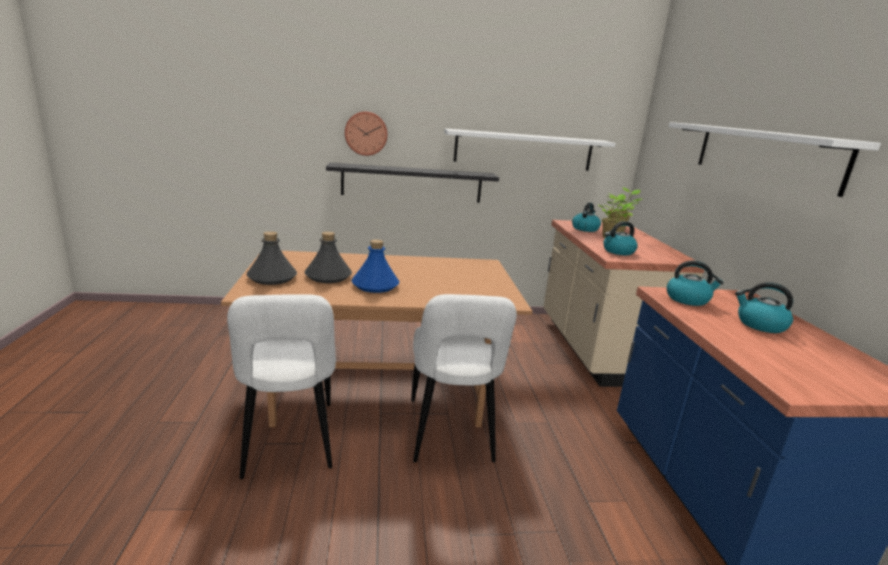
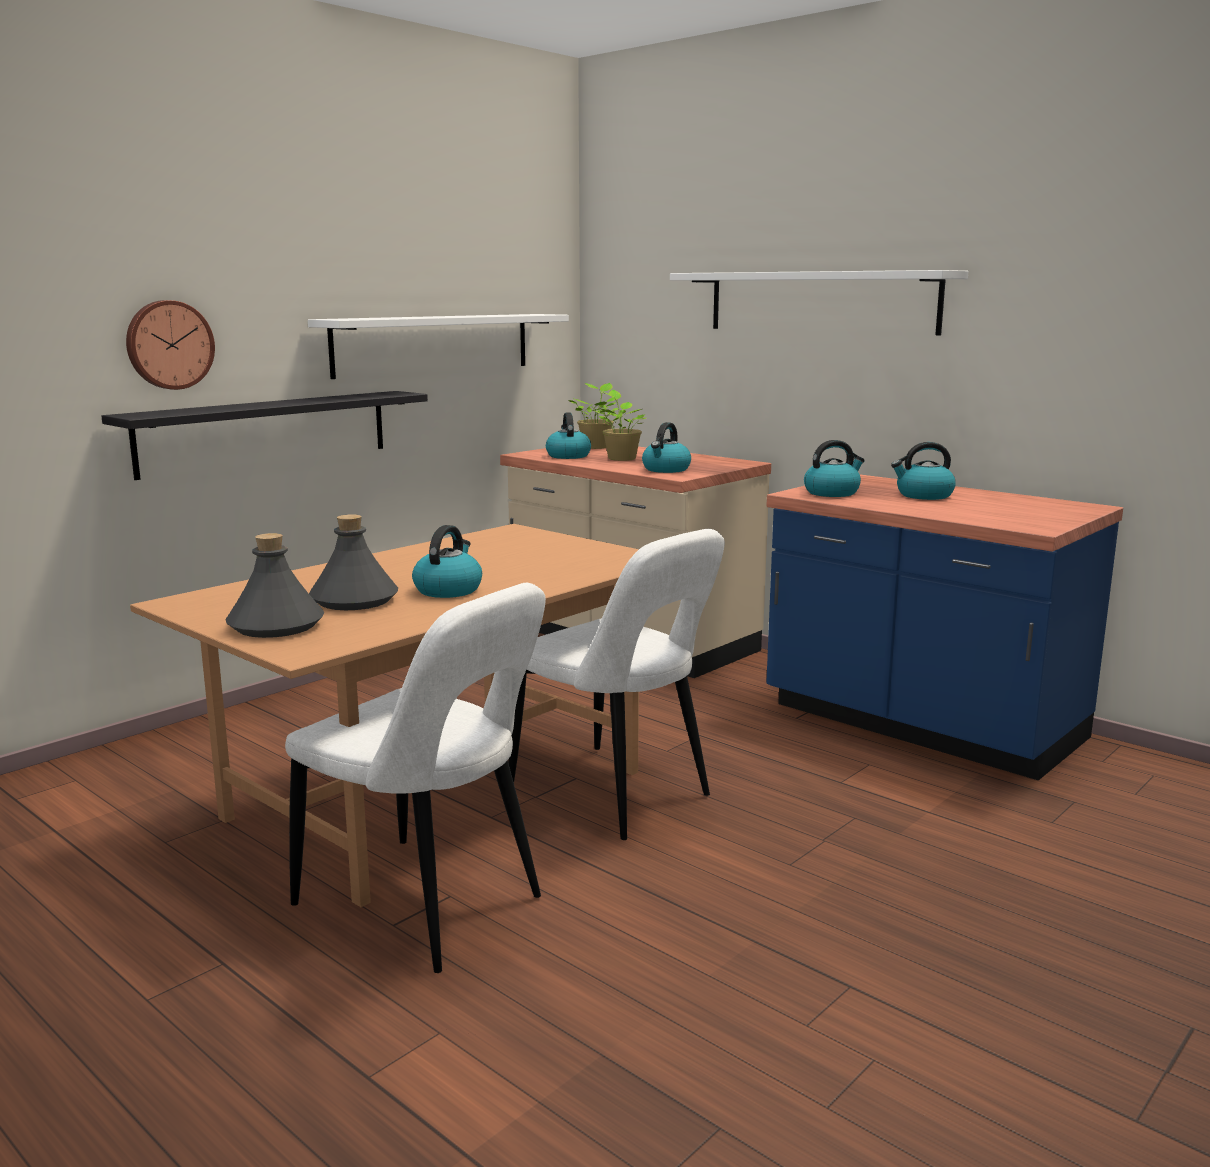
camera: 40 degrees left, 5 degrees down
blue bottle [351,240,399,293] -> kettle [412,525,482,598]

